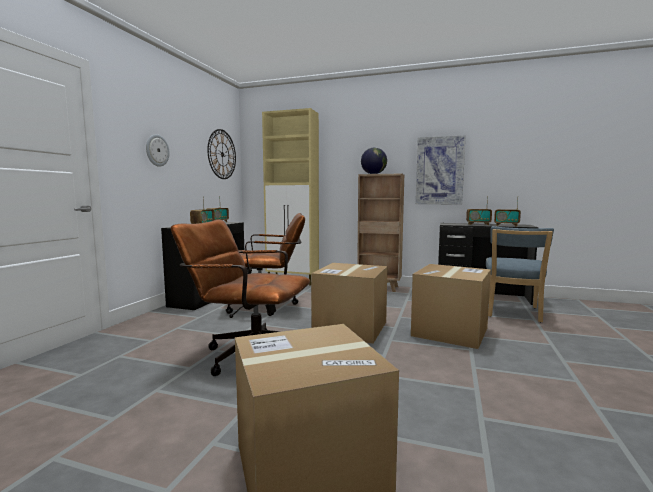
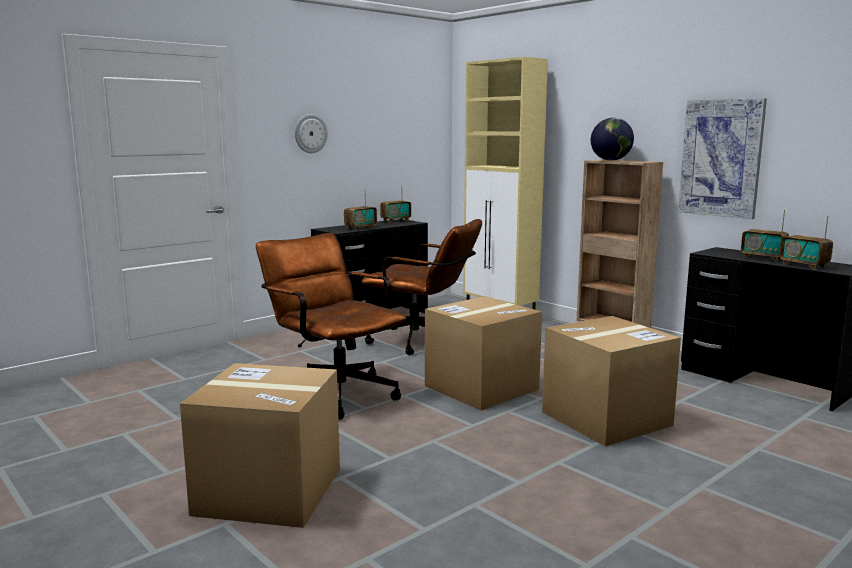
camera: 30 degrees right, 5 degrees up
wall clock [207,129,236,179] -> none
blue chair [486,226,554,322] -> none

